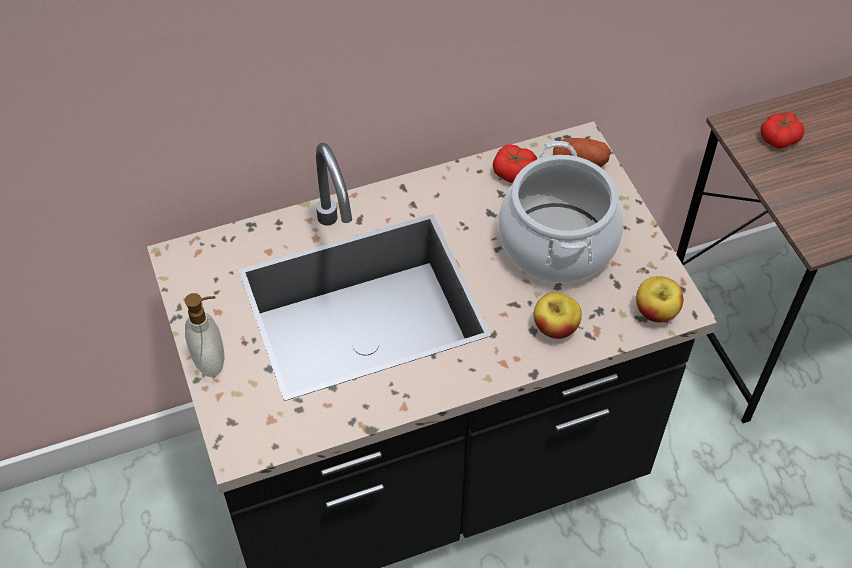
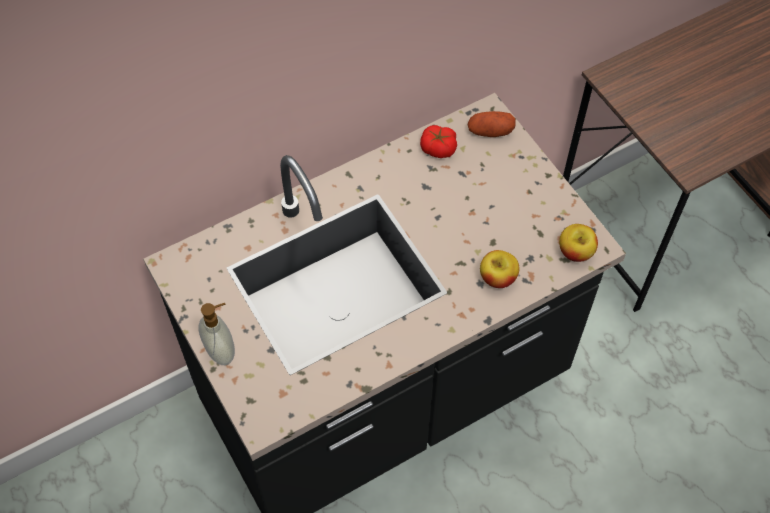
camera: 10 degrees left, 5 degrees up
cooking pot [499,141,624,283] -> none
tomato [760,112,805,148] -> none

